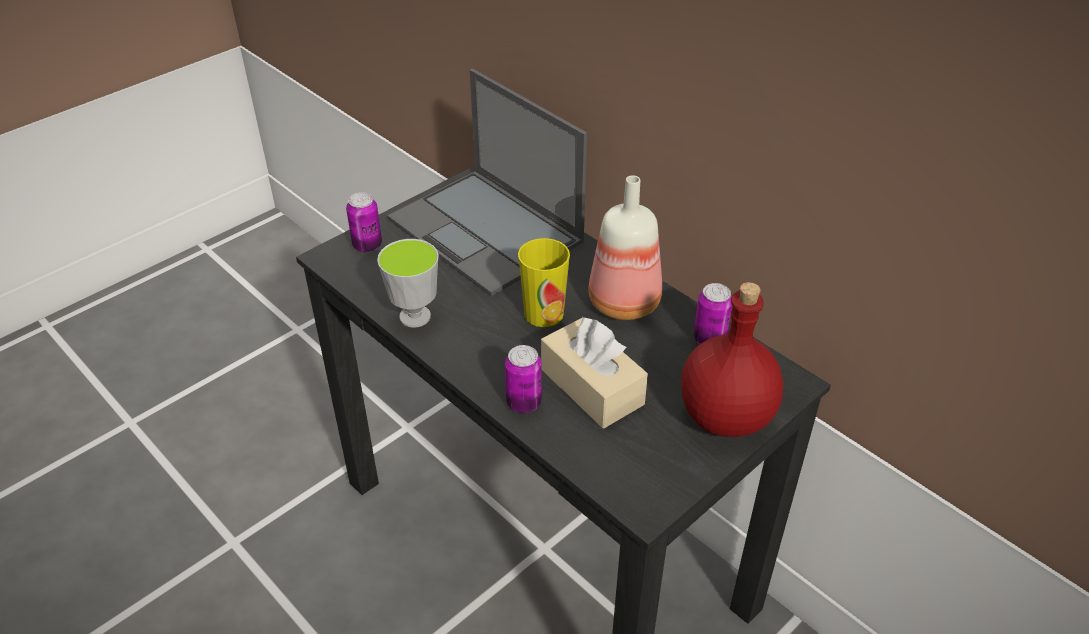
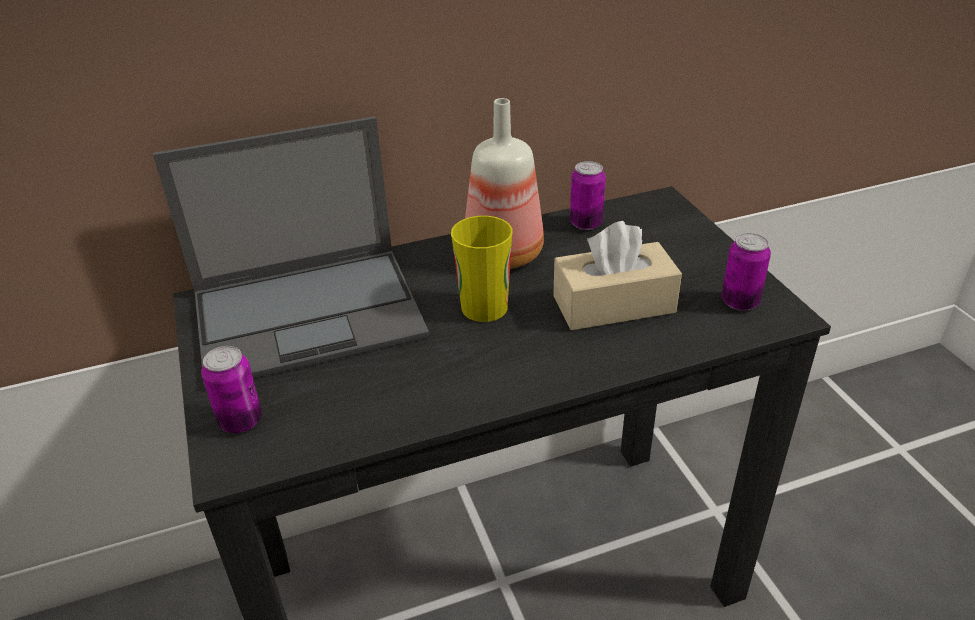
camera: 65 degrees left, 5 degrees down
cup [377,239,439,327] -> none
can [505,345,542,413] -> can moved to [722,233,771,311]
red bottle [681,282,783,437] -> none

